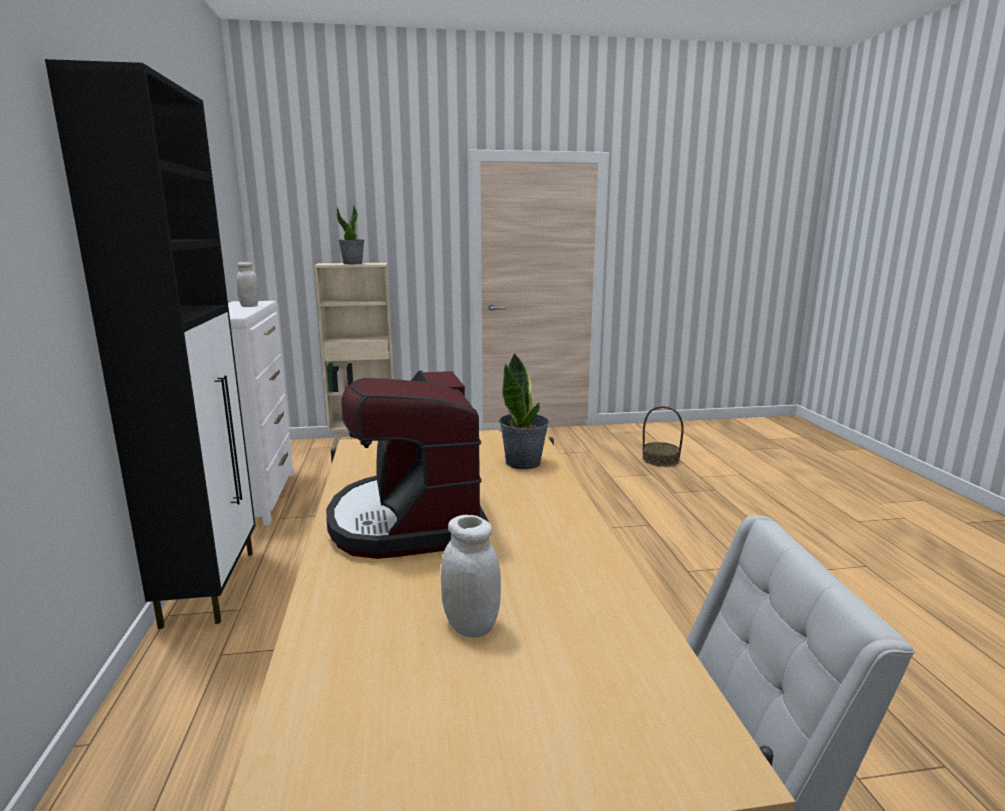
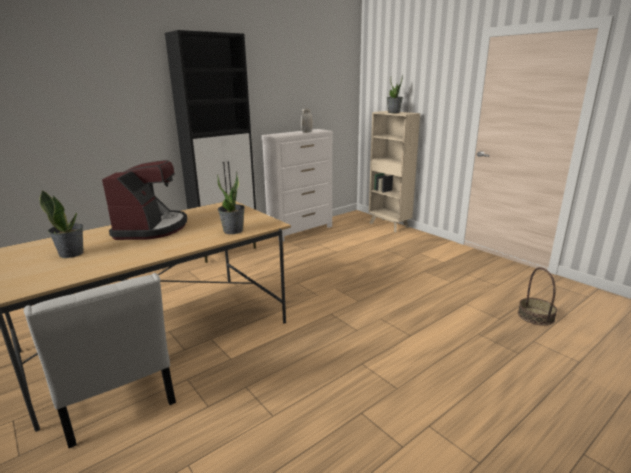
camera: 60 degrees right, 5 degrees up
coffee machine [326,371,489,559] -> coffee machine turned 135 degrees clockwise [102,160,187,240]
white jar [441,515,501,638] -> potted plant [40,190,83,258]

